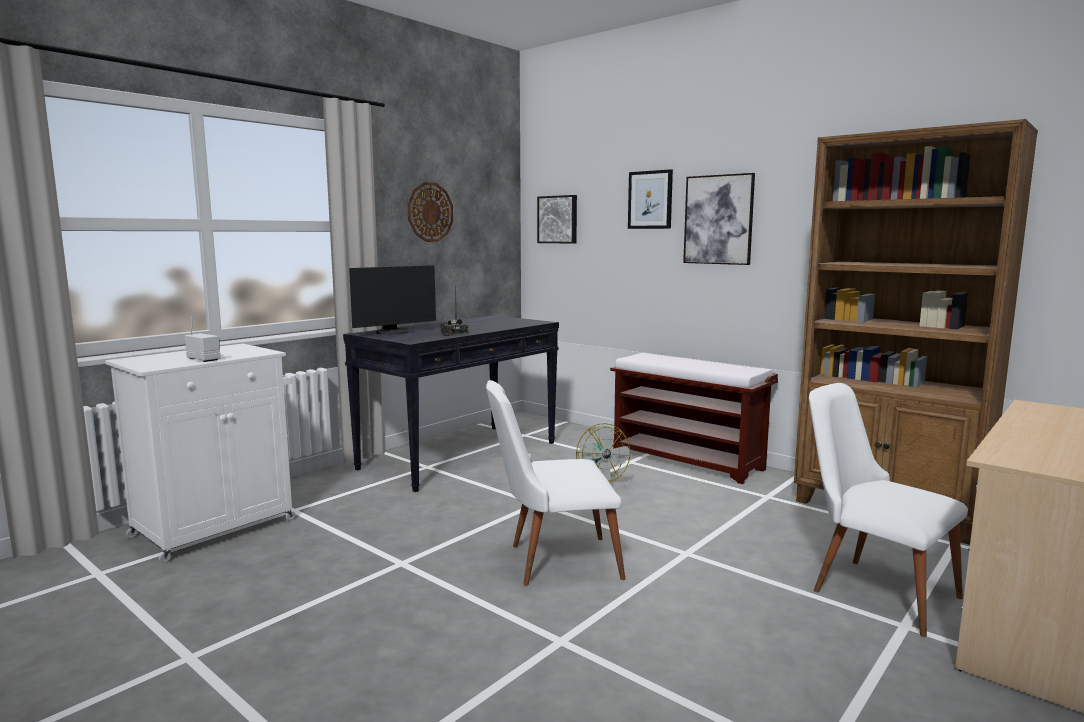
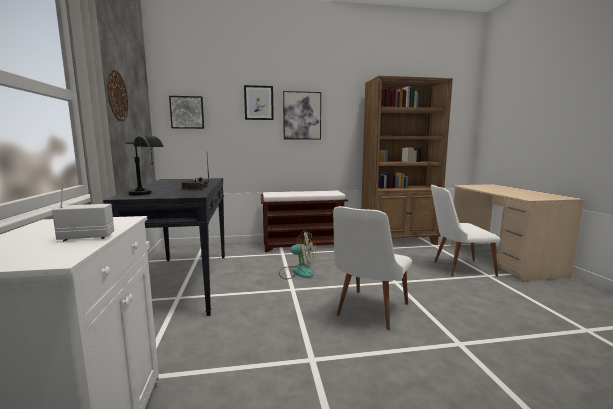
camera: 50 degrees left, 0 degrees up
monitor [349,265,436,335] -> black table lamp [125,135,164,195]

